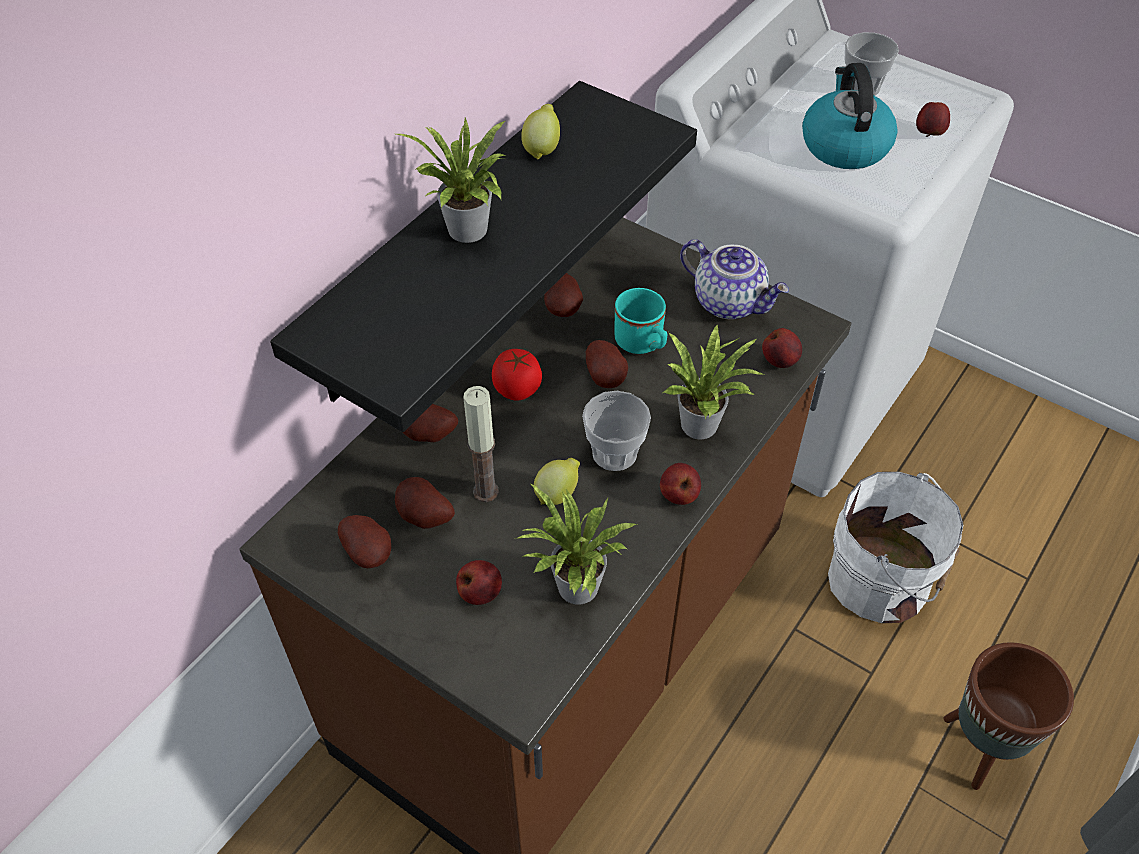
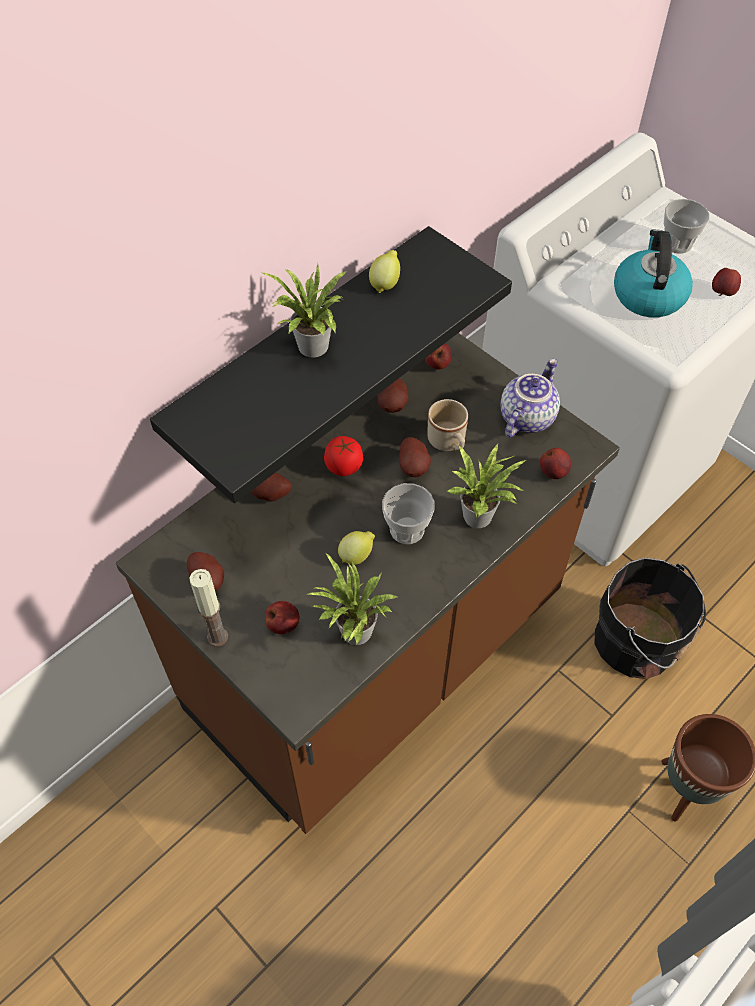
camera: 10 degrees right, 5 degrees up
potato [395,477,455,529] -> none
candle [463,386,499,502] -> candle moved to [190,569,228,647]
turquoise mug [614,288,667,354] -> beige mug [427,399,468,451]
apple [660,463,701,505] -> apple moved to [425,343,452,370]
teapot [680,239,789,319] -> teapot turned 105 degrees counterclockwise [501,359,560,437]
white bucket [828,472,963,623] -> black bucket [594,557,706,679]

